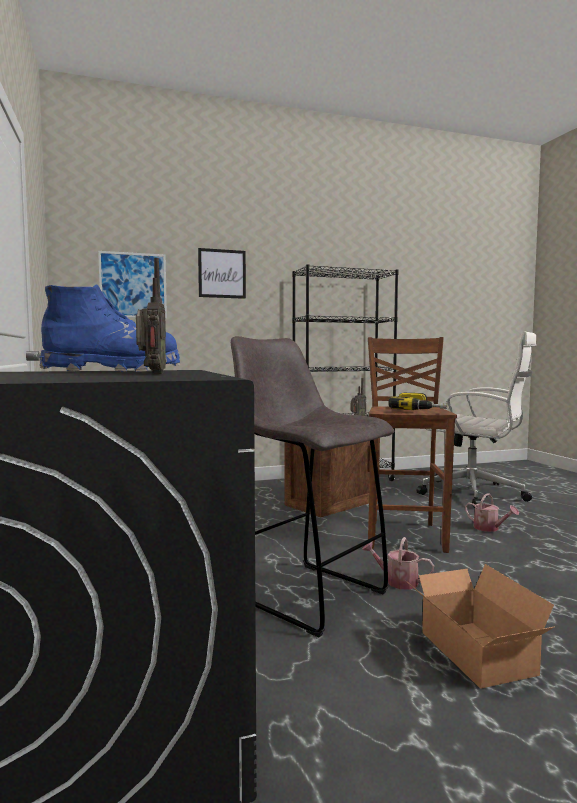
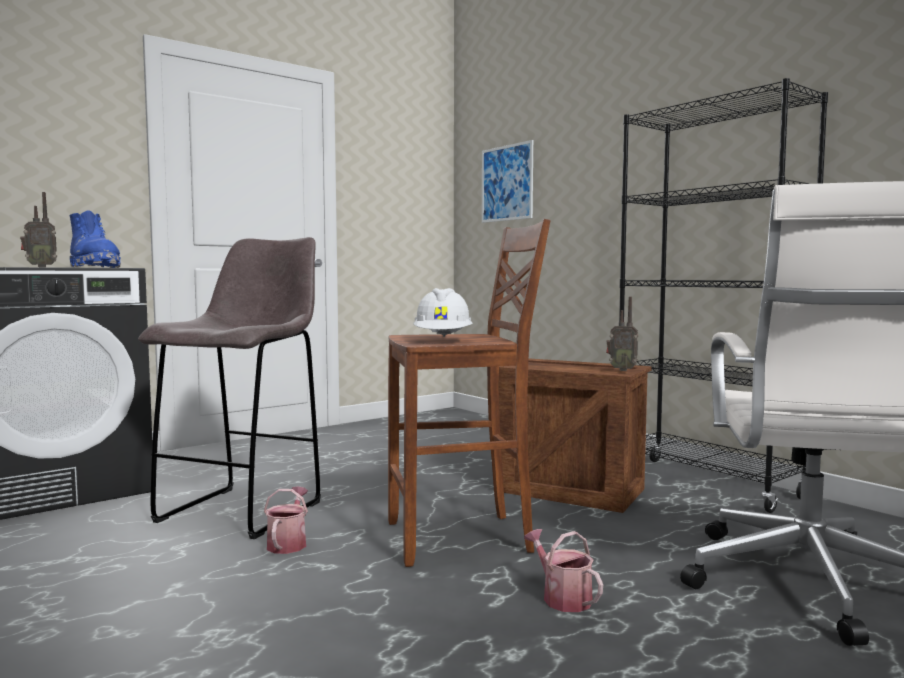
camera: 70 degrees right, 0 degrees up
picture [198,248,246,299] -> none
power drill [388,393,447,410] -> white hard hat [413,288,473,337]
cardboard box [405,564,555,689] -> none
watering can [465,493,519,532] -> watering can turned 120 degrees clockwise [524,529,603,612]

